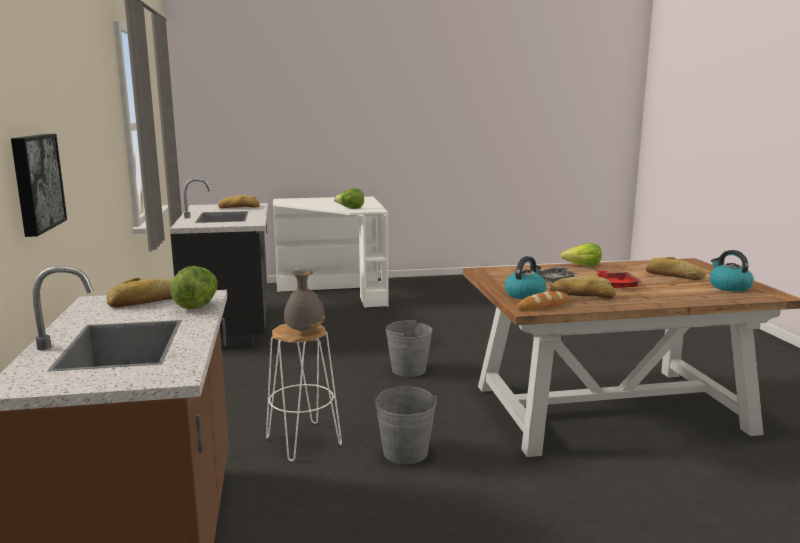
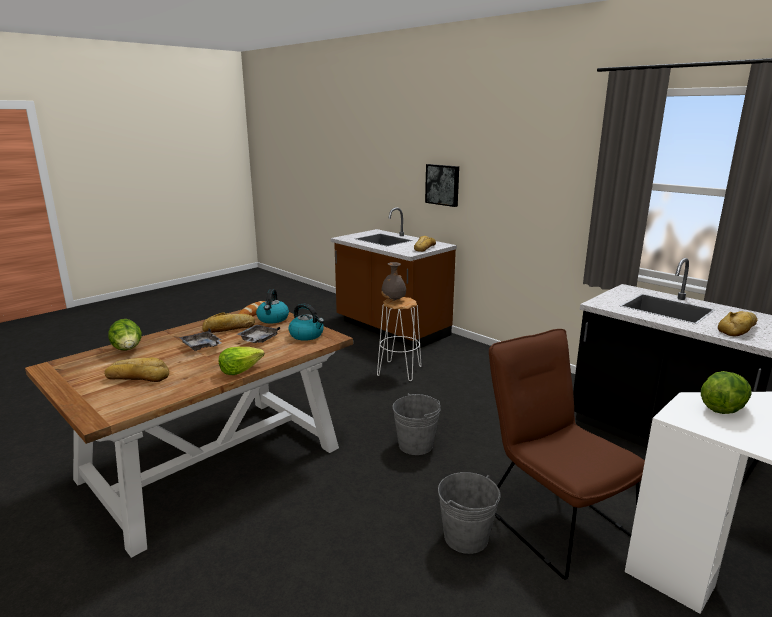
camera: 145 degrees right, 5 degrees up
lettuce [170,266,218,309] -> lettuce moved to [108,319,142,350]
grey bucket [374,386,437,464] -> grey bucket moved to [438,472,501,554]
red tray [597,271,641,289] -> grey tray [179,328,221,351]
kettle [709,250,754,292] -> kettle moved to [288,304,324,341]
none -> brown chair [489,329,645,580]

